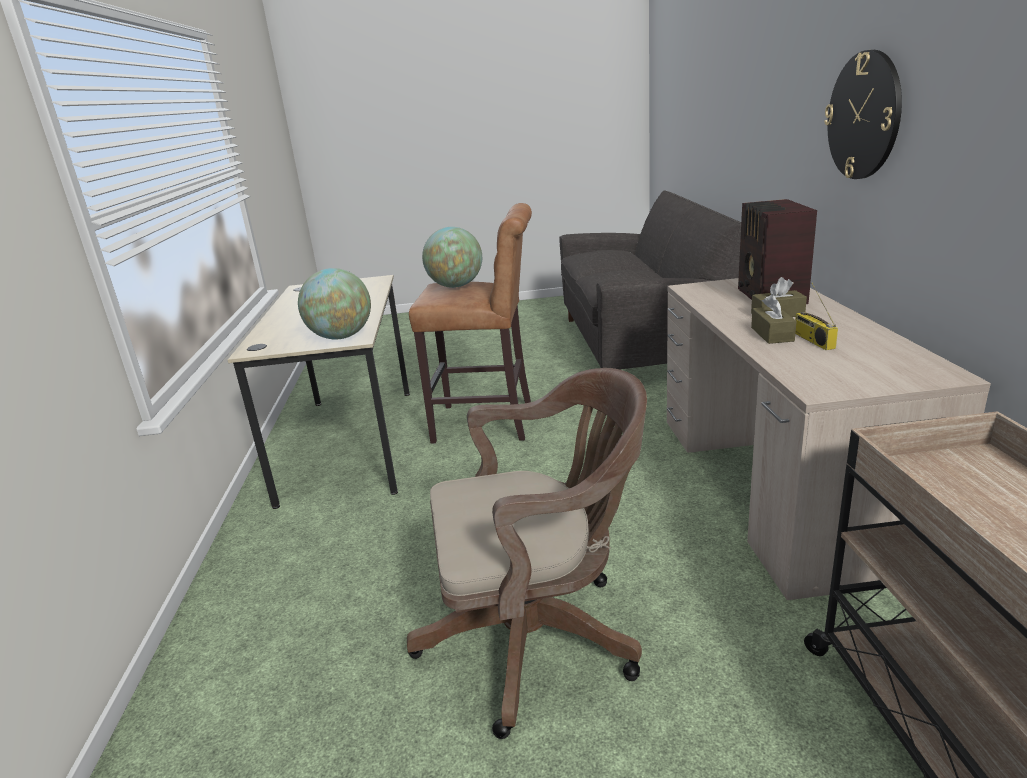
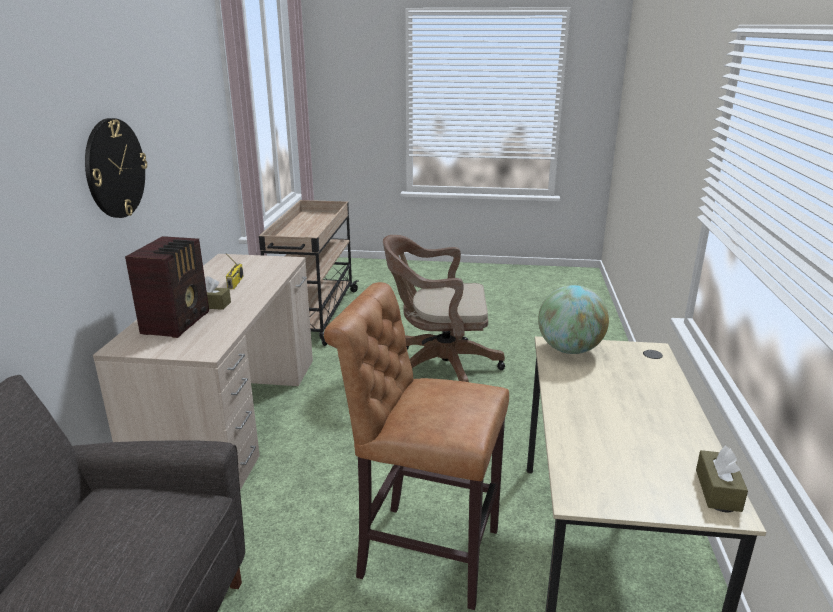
camera: 170 degrees left, 0 degrees up
globe [422,227,482,288] -> none
brown tissue box [751,294,797,344] -> brown tissue box moved to [696,446,748,512]

